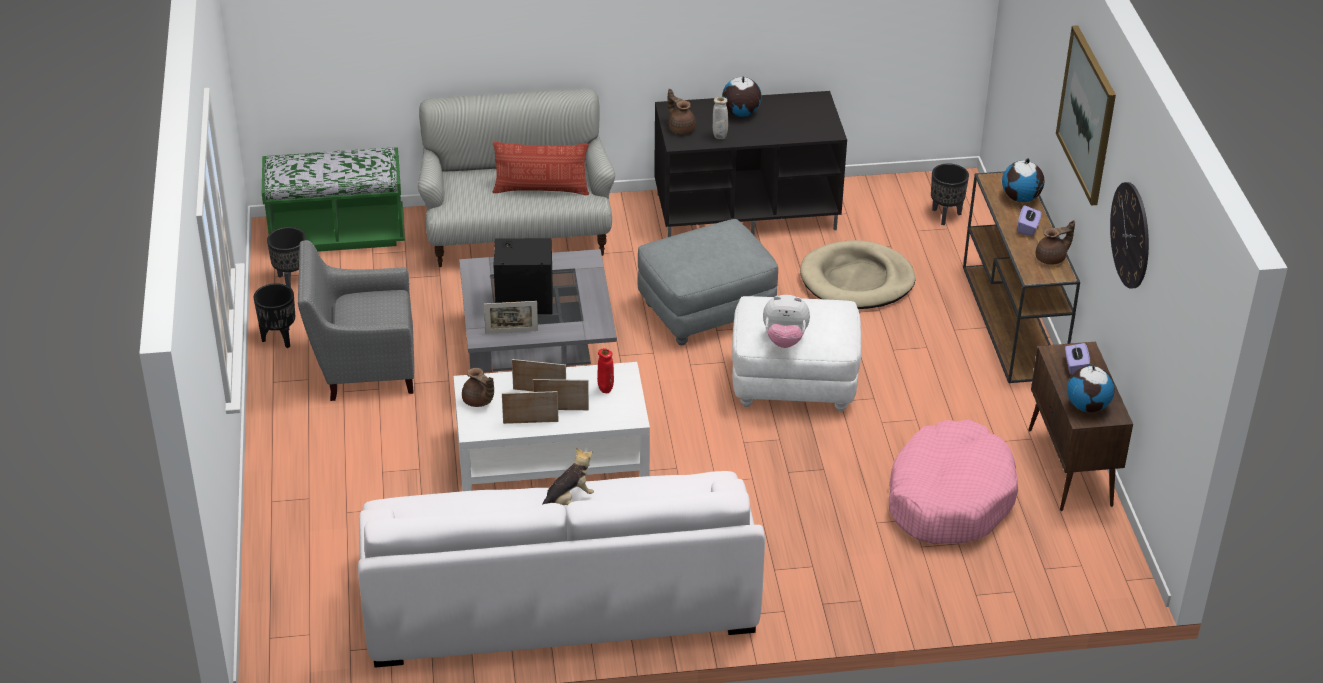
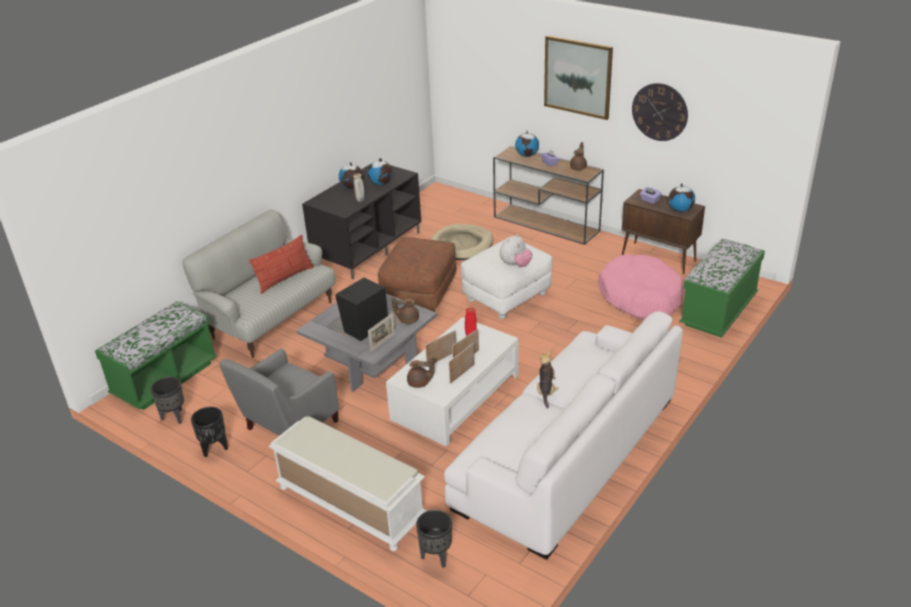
camera: 45 degrees left, 5 degrees down
grey ottoman [638,219,778,345] -> brown ottoman [378,237,456,312]
brown teapot [667,89,696,134] -> brown teapot moved to [392,297,419,324]
black planter [931,163,969,225] -> black planter moved to [416,510,452,568]
none -> white bench [269,416,427,551]
none -> globe [368,158,392,185]
none -> green bench [679,239,765,338]

